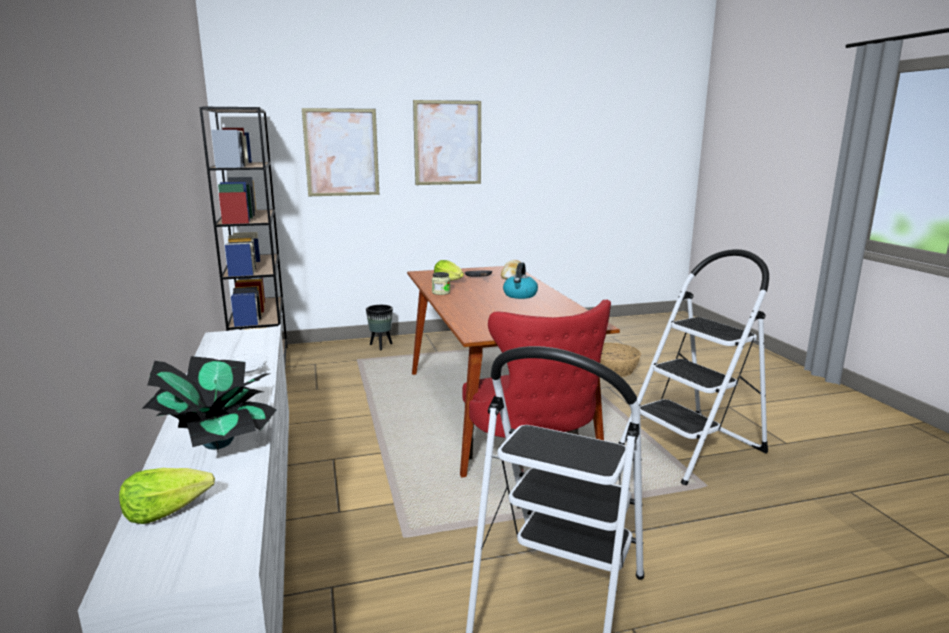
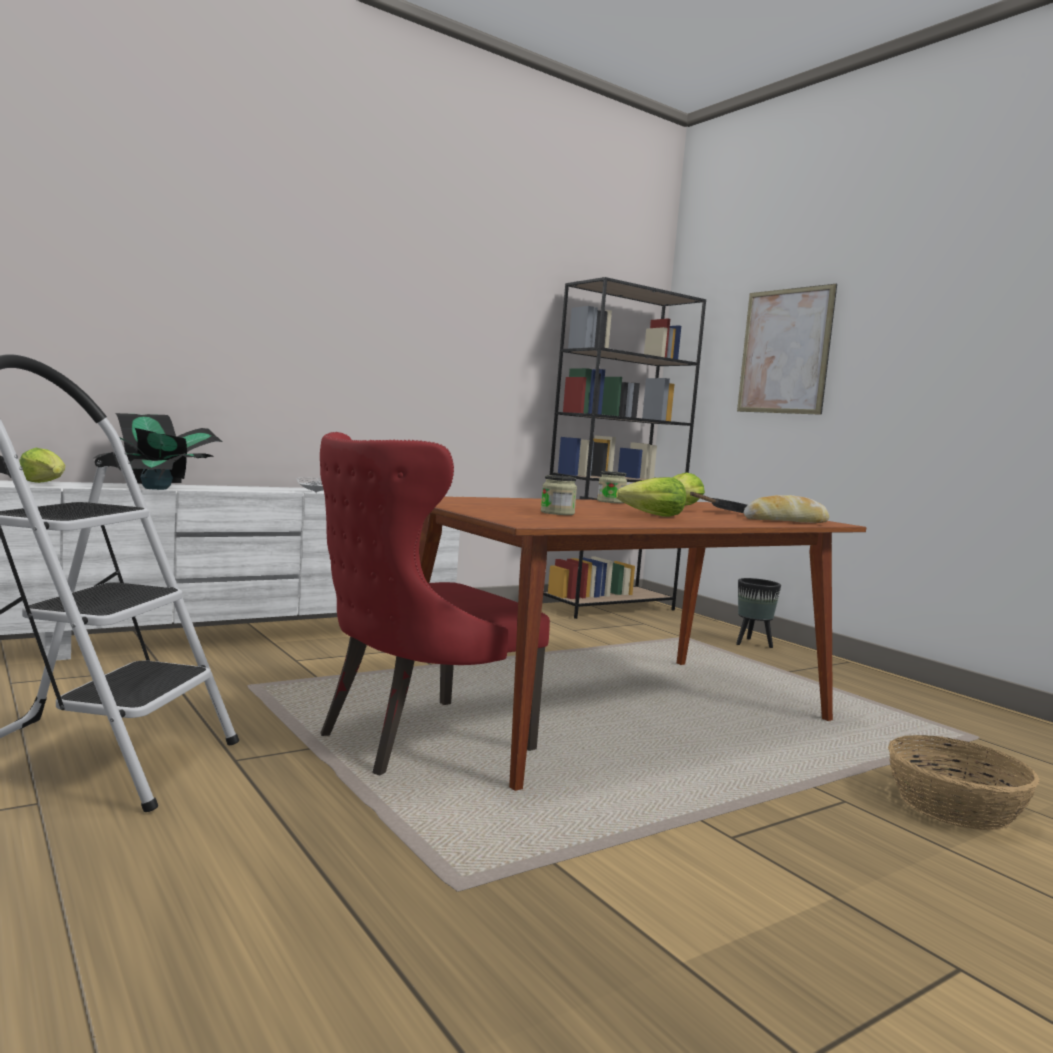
camera: 70 degrees right, 10 degrees down
picture [413,100,481,185] -> none
kettle [503,262,538,299] -> lettuce [616,477,686,517]
step ladder [618,249,769,485] -> none
none -> jar [541,475,577,515]

